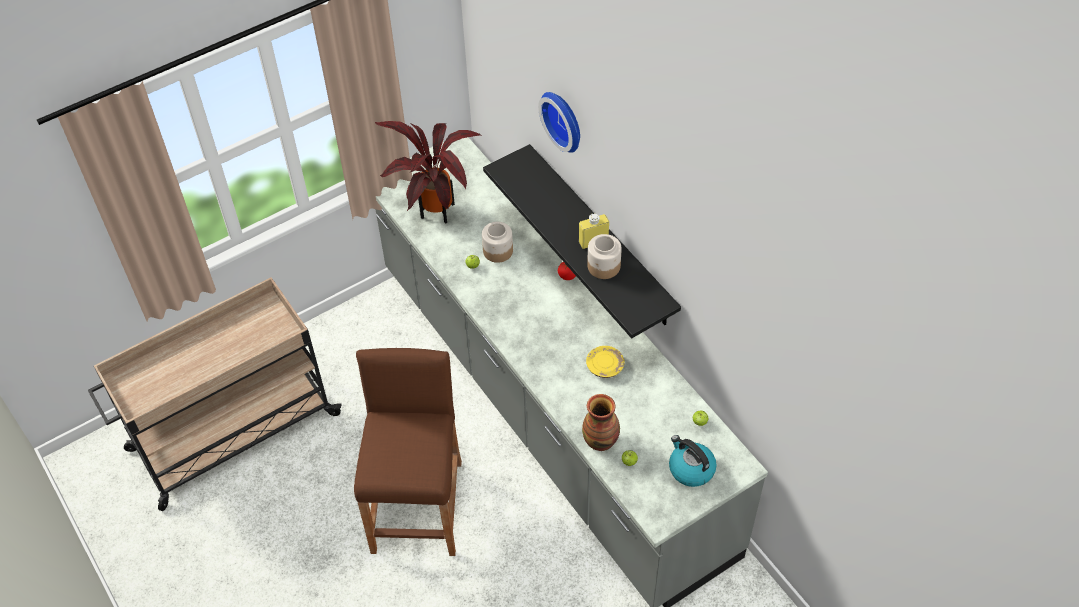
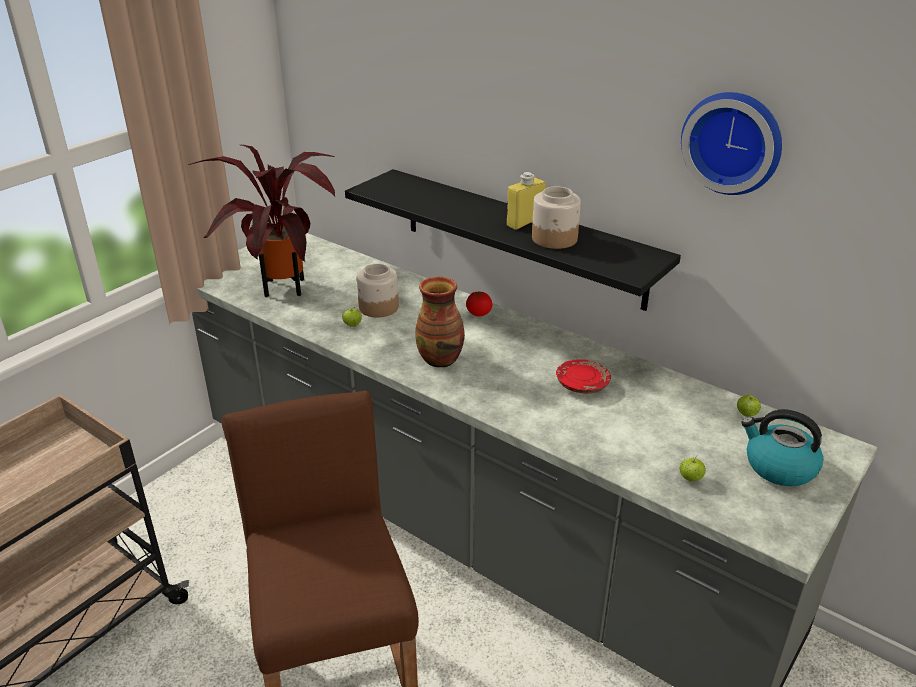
camera: 20 degrees left, 20 degrees down
wall clock [538,92,580,153] -> wall clock moved to [681,92,782,195]
vase [582,394,620,451] -> vase moved to [415,277,465,368]
yellow plate [586,346,625,378] -> red plate [556,359,611,393]

